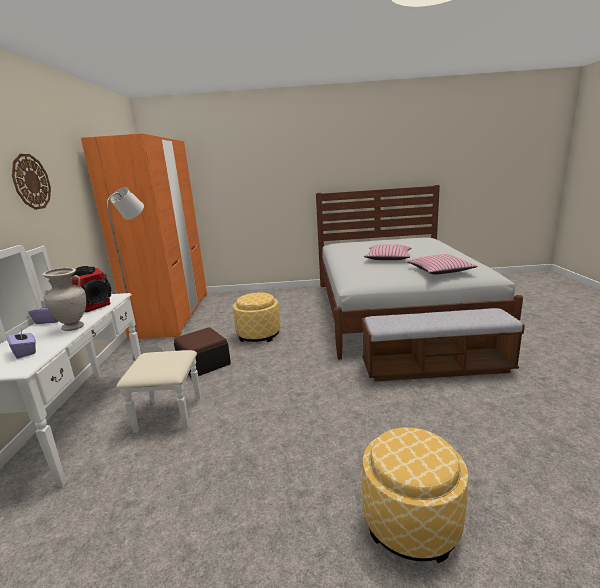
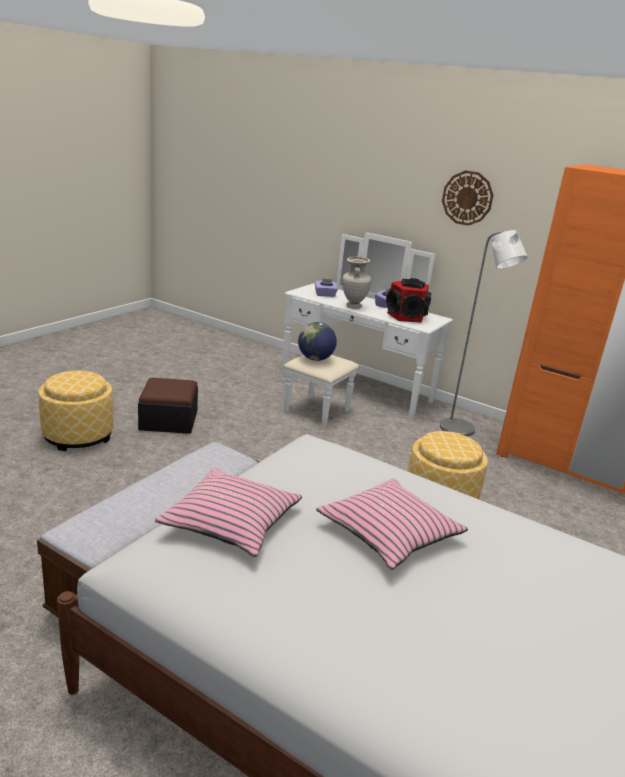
camera: 120 degrees right, 5 degrees up
ottoman [174,327,231,377] -> ottoman moved to [138,378,198,434]
none -> globe [298,322,337,361]

